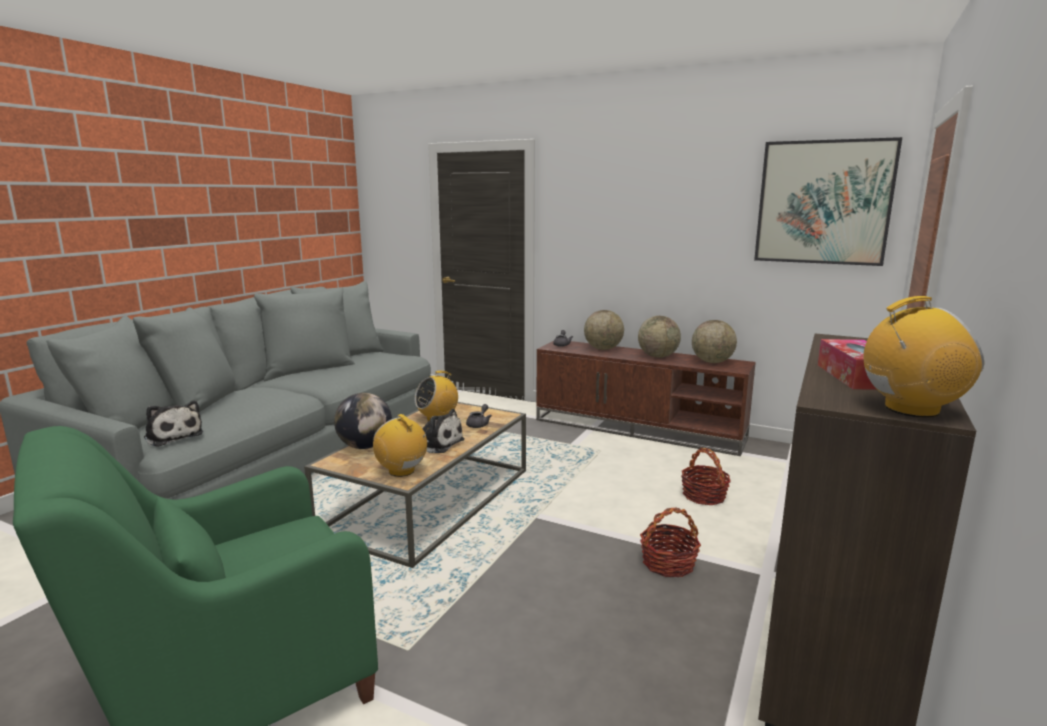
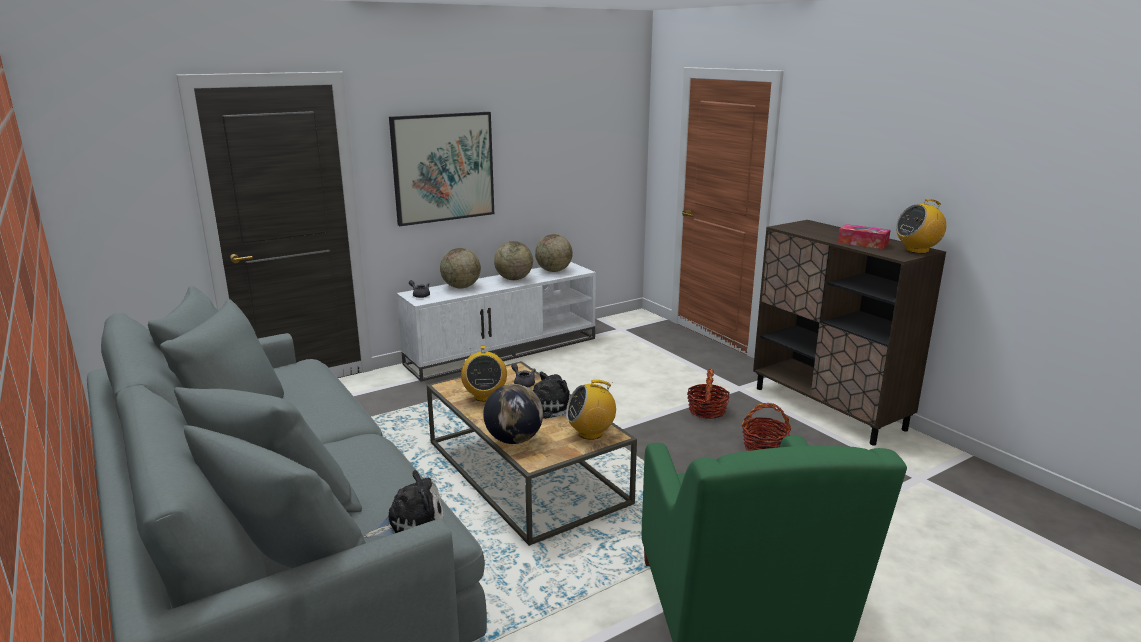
camera: 60 degrees left, 5 degrees up
brown tv stand [536,341,756,456] -> white tv stand [397,262,596,381]
basket [681,448,731,505] -> basket moved to [741,403,791,451]
picture [754,137,902,266] -> picture moved to [389,112,494,226]
radio [863,296,984,418] -> radio turned 135 degrees counterclockwise [896,199,946,254]

